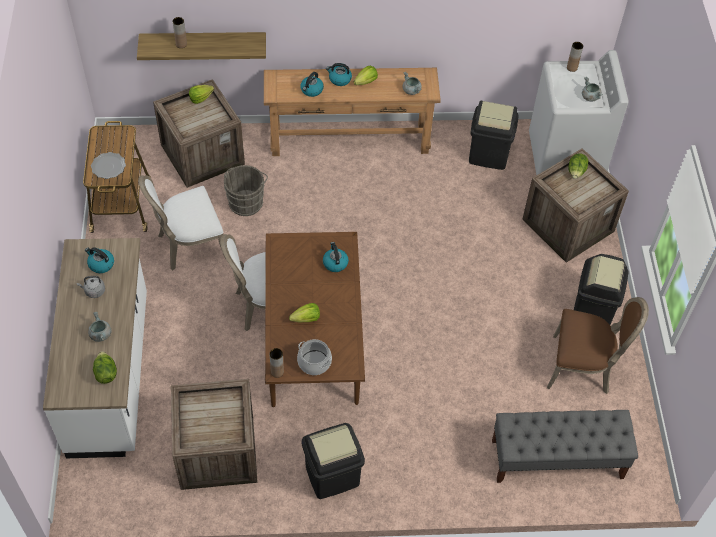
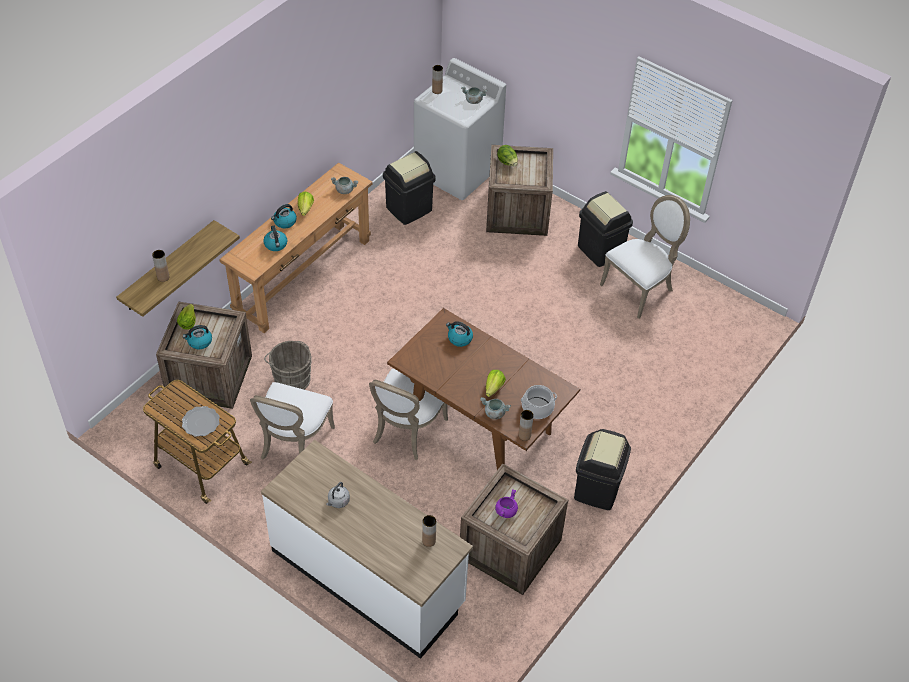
camera: 50 degrees left, 5 degrees down
kettle [85,247,114,273] -> kettle moved to [183,325,212,349]
grey cooking pot [88,312,111,342] -> grey cooking pot moved to [480,397,511,419]
lettuce [93,351,117,384] -> brown vase [422,515,436,547]
grey bench [492,410,638,483] -> none
brown chair [547,297,649,394] -> white chair [600,195,690,319]
none -> purple cooking pot [495,489,518,518]

